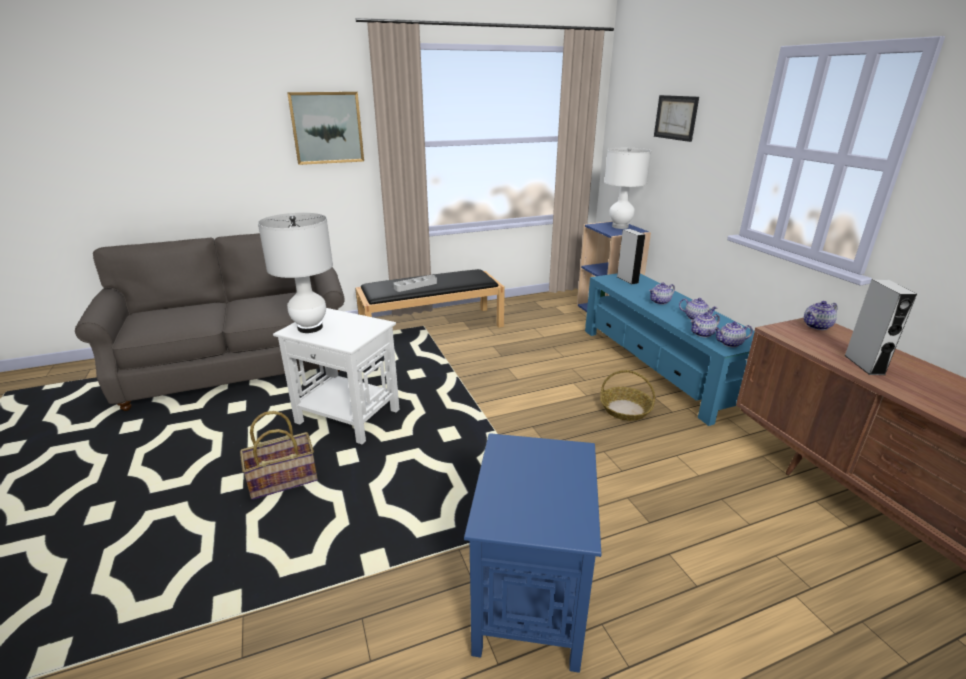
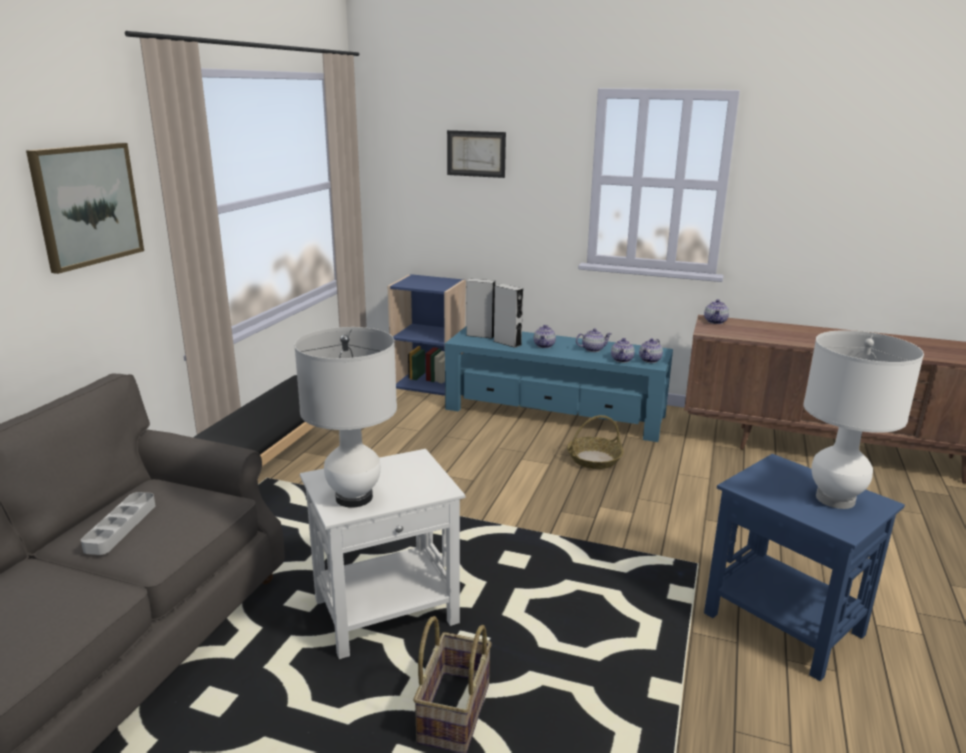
camera: 50 degrees left, 5 degrees down
grey tray [393,275,437,292] -> grey tray moved to [81,492,156,555]
white table lamp [604,147,651,229] -> white table lamp moved to [803,330,924,509]
grey speaker [844,279,917,375] -> grey speaker moved to [493,284,523,348]

